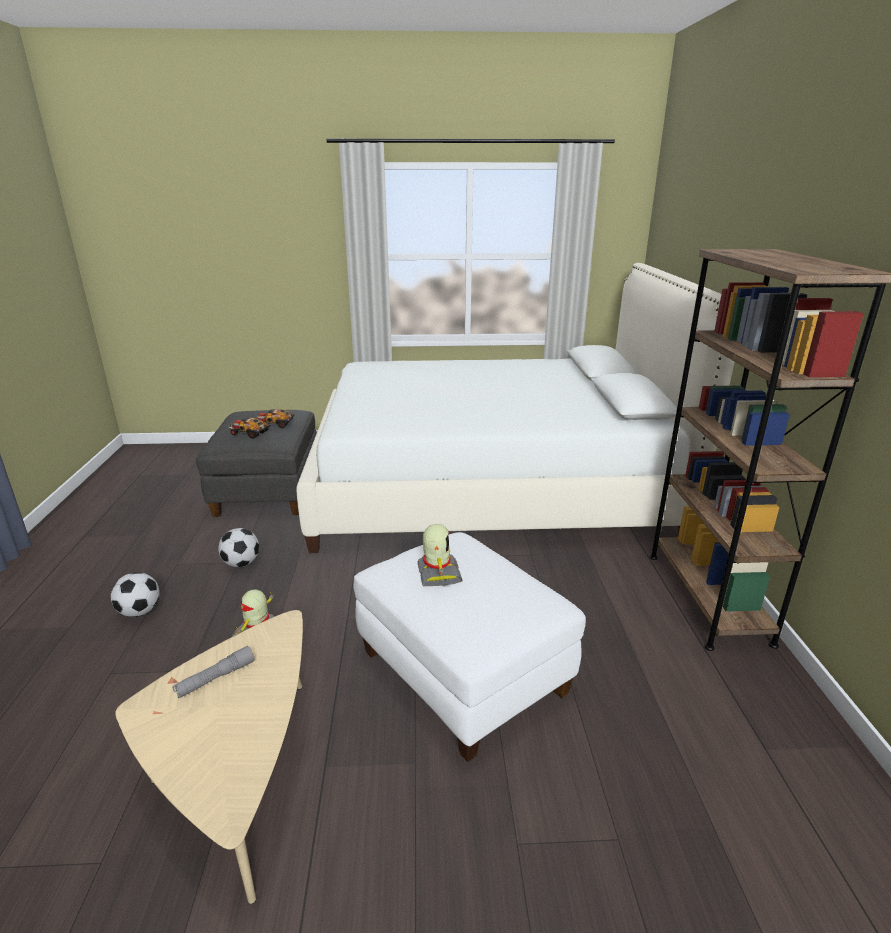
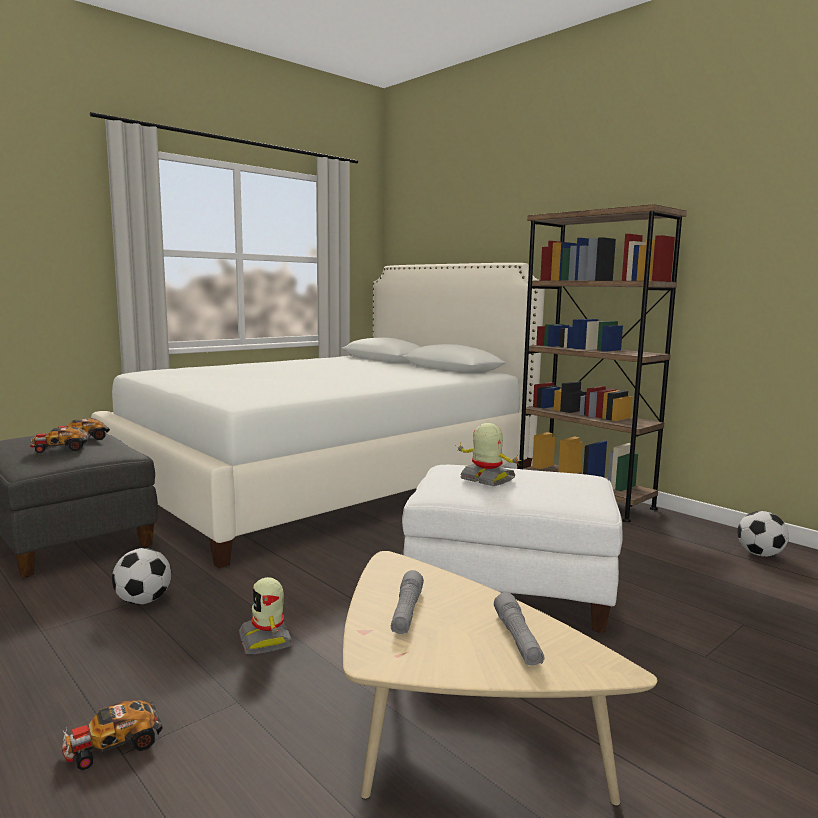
camera: 40 degrees left, 15 degrees down
football [111,572,160,617] -> football moved to [737,511,789,557]
none -> toy car [62,700,162,770]
none -> grey flashlight [494,592,544,666]

